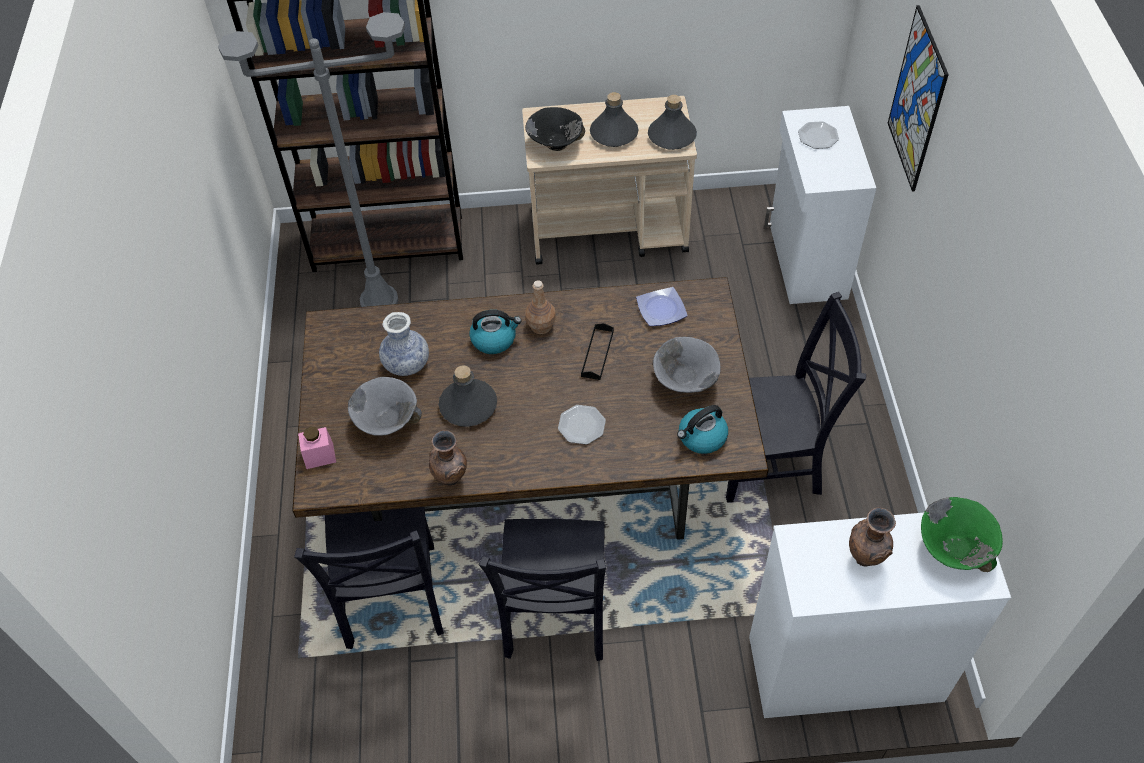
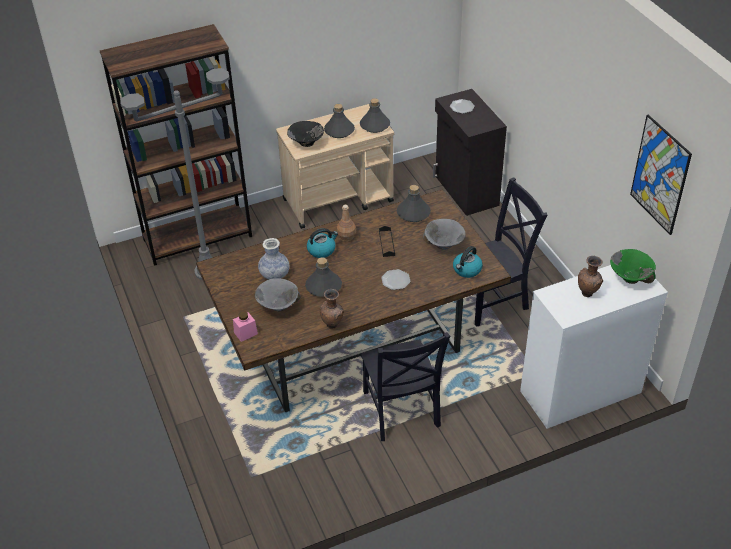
camera: 20 degrees left, 10 degrees down
black chair [294,507,444,649] -> none
plate [636,287,687,326] -> grey bottle [397,185,431,222]
white cabinet [764,106,876,304] -> black cabinet [433,89,507,216]
picture [888,5,949,192] -> picture moved to [630,115,692,235]

